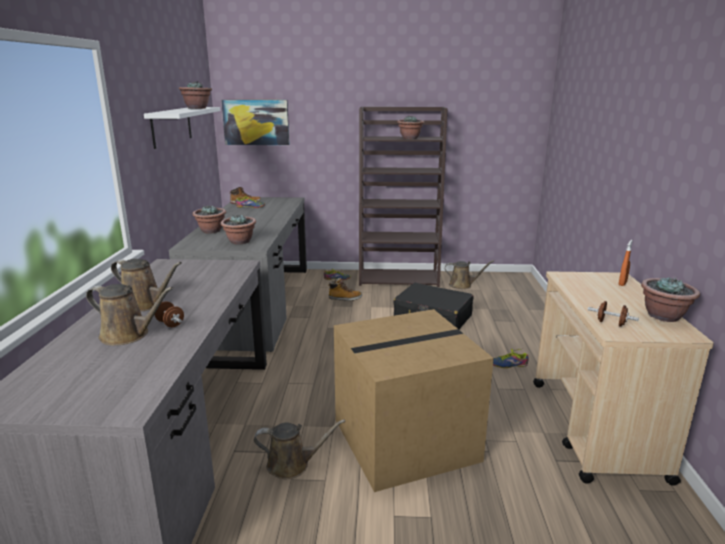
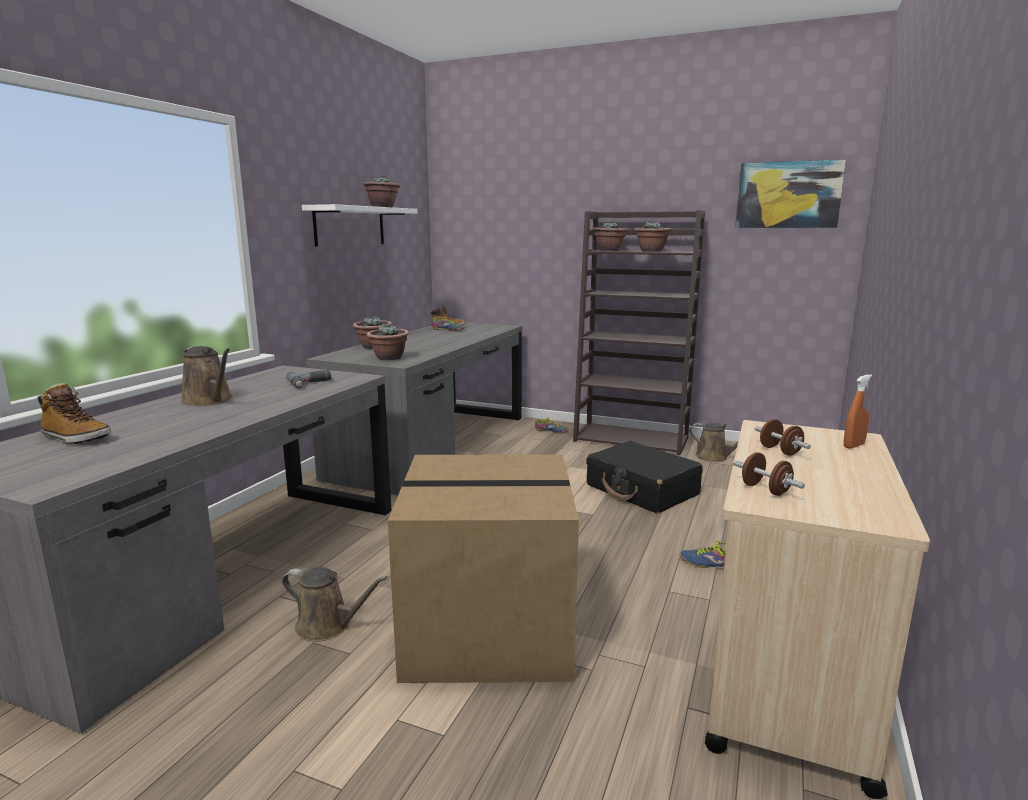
camera: 20 degrees right, 5 degrees down
brown watering can [86,284,173,346] -> none
brown dumbbell [154,301,184,327] -> brown dumbbell moved to [755,419,811,456]
picture [221,100,290,145] -> picture moved to [735,159,846,228]
boot [328,278,362,301] -> boot moved to [37,383,111,444]
potted plant [641,277,700,322] -> potted plant moved to [593,222,628,251]
none -> power drill [286,370,331,388]

